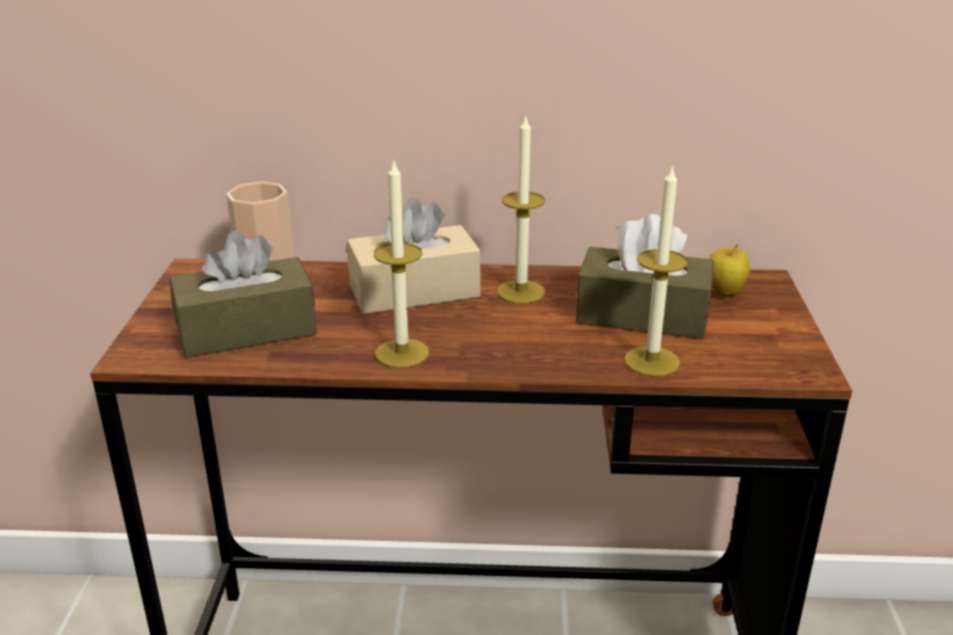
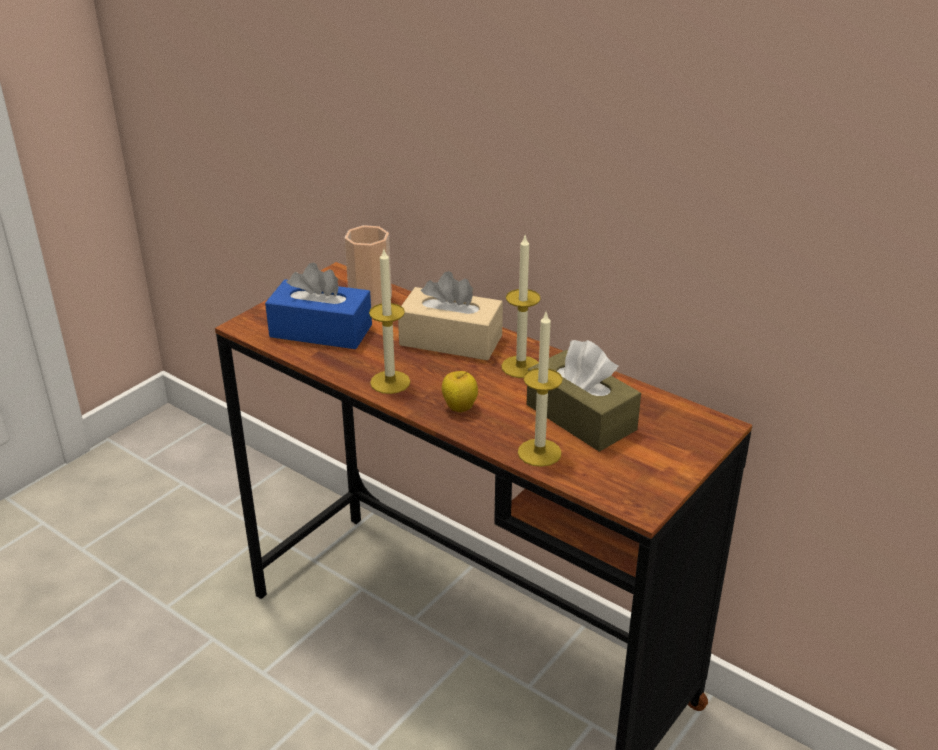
camera: 35 degrees right, 5 degrees up
brown tissue box [169,231,317,358] -> blue tissue box [265,263,372,349]
apple [709,244,750,297] -> apple moved to [442,371,478,412]

